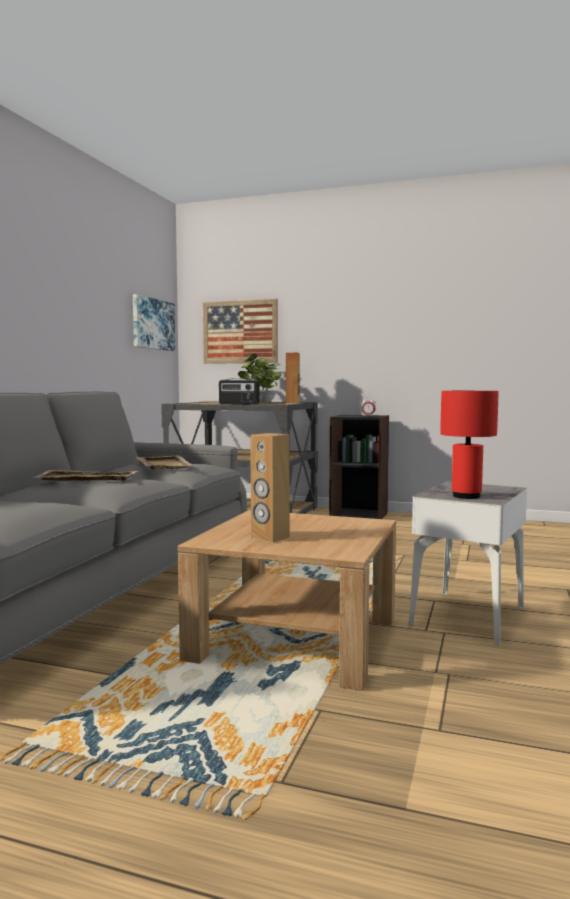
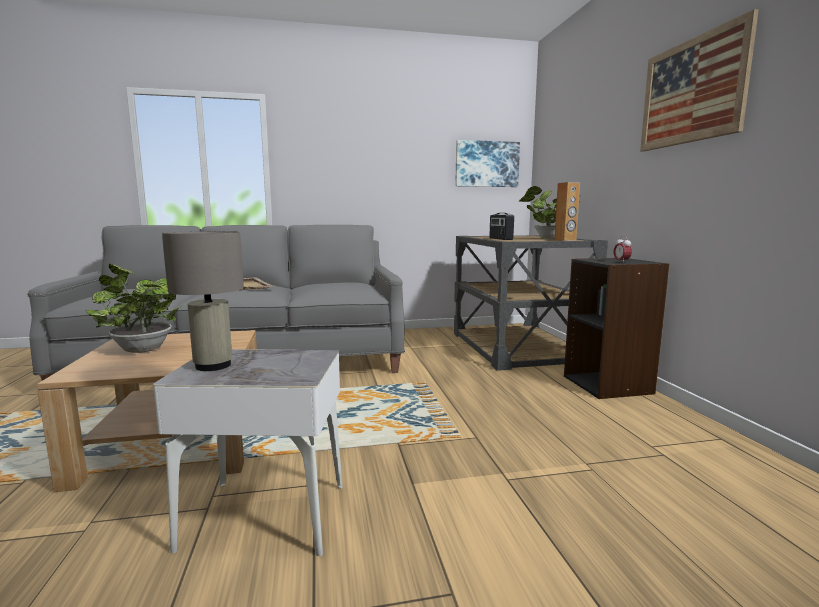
camera: 60 degrees right, 5 degrees up
beige tray [136,455,195,470] -> none
picture [203,299,278,364] -> picture moved to [640,9,759,152]
brown speaker [250,433,290,542] -> potted plant [85,263,183,353]
red table lamp [441,391,498,499] -> grey table lamp [162,231,244,371]

